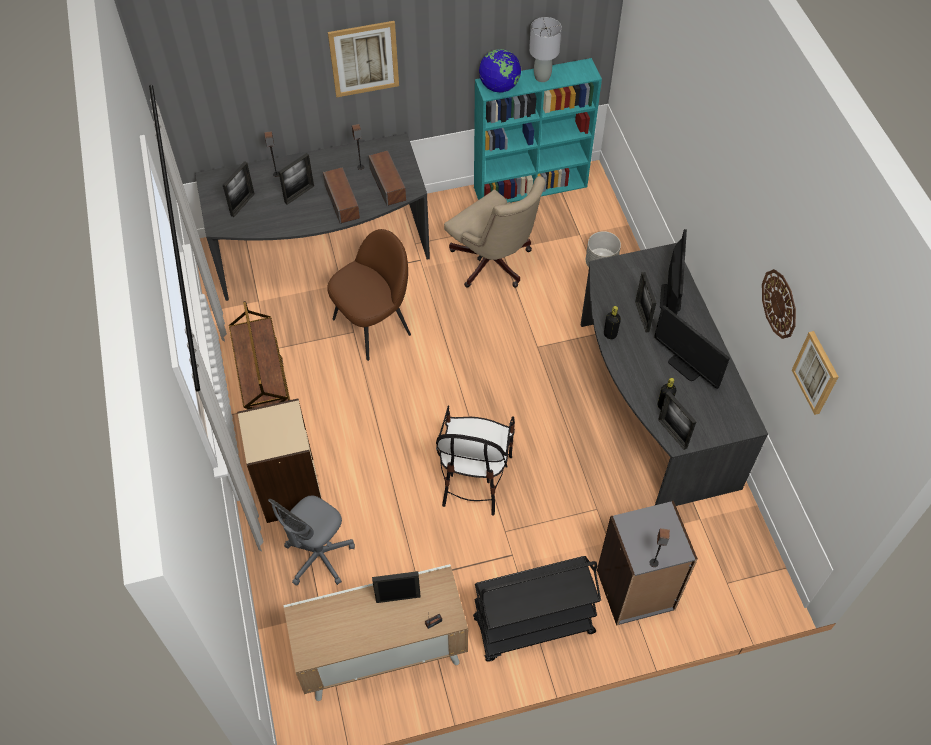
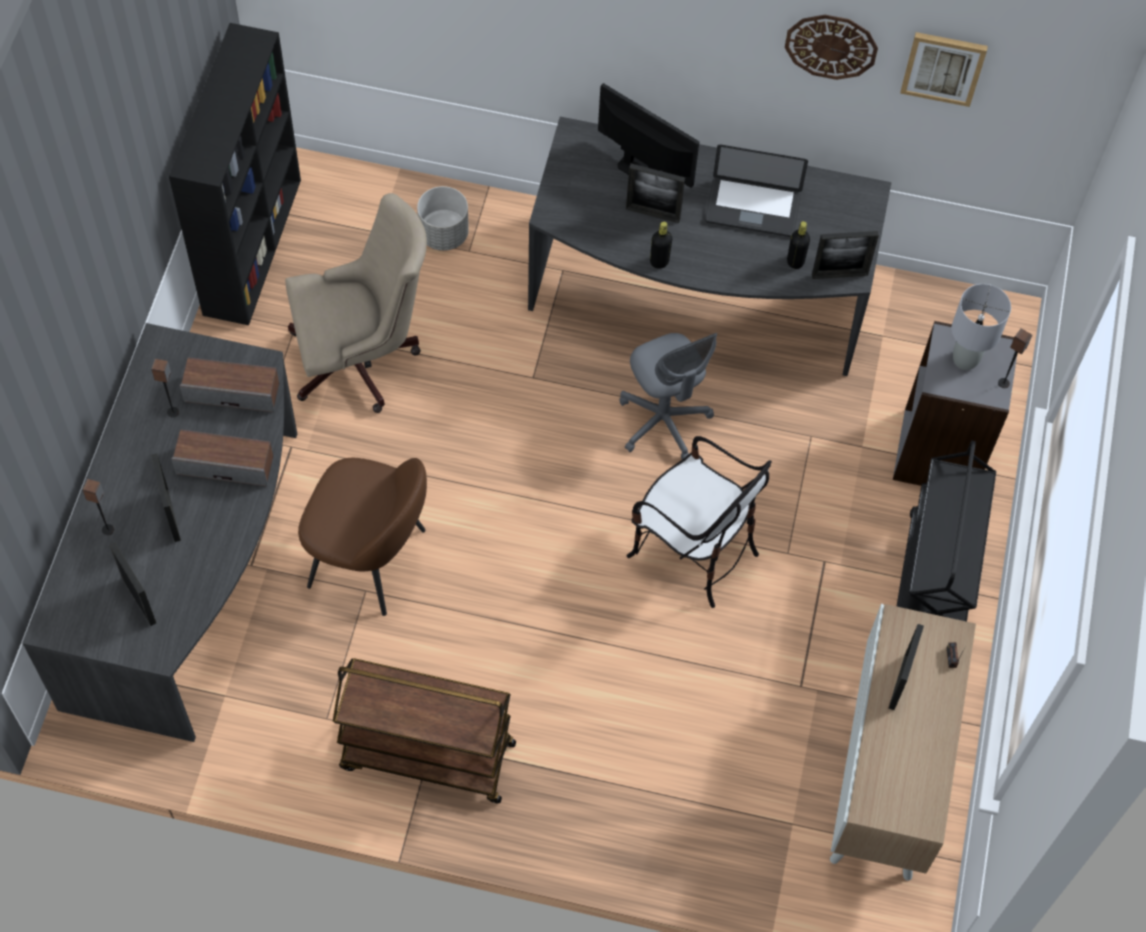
camera: 65 degrees left, 5 degrees up
beige bookcase [237,398,322,523] -> none
grey office chair [268,496,355,586] -> grey office chair moved to [620,333,718,460]
brown chair [327,229,411,361] -> brown chair turned 120 degrees clockwise [298,458,427,616]
picture [328,21,399,98] -> none
turquoise bookcase [474,58,602,202] -> black bookcase [169,23,301,325]
globe [479,49,521,92] -> none
grey table lamp [529,17,562,82] -> grey table lamp moved to [952,284,1011,370]
monitor [654,305,730,389] -> laptop [705,145,808,237]

